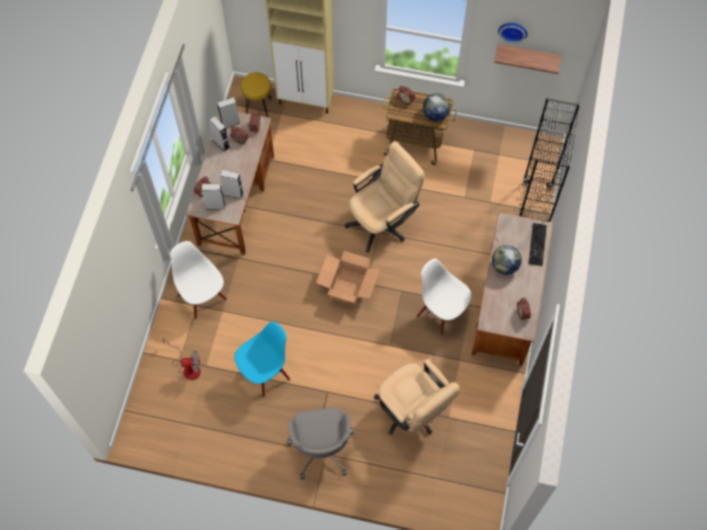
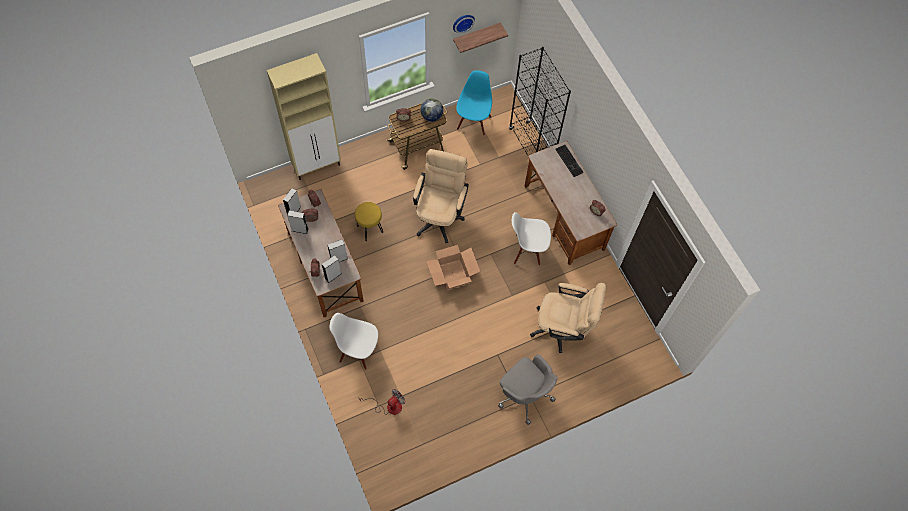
camera: 40 degrees left, 0 degrees up
blue chair [235,321,290,397] -> blue chair moved to [456,70,492,136]
yellow stool [241,72,271,117] -> yellow stool moved to [355,202,383,241]
globe [492,245,522,275] -> none

